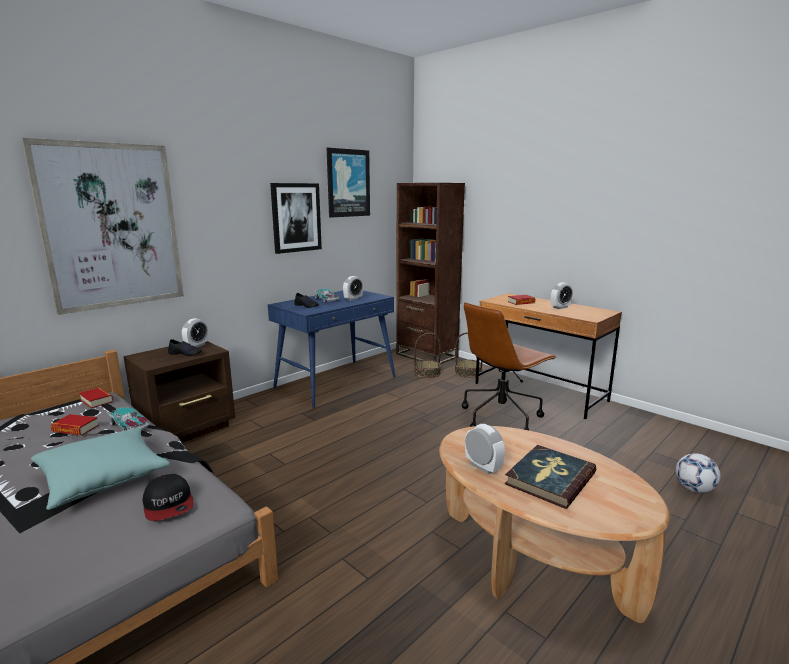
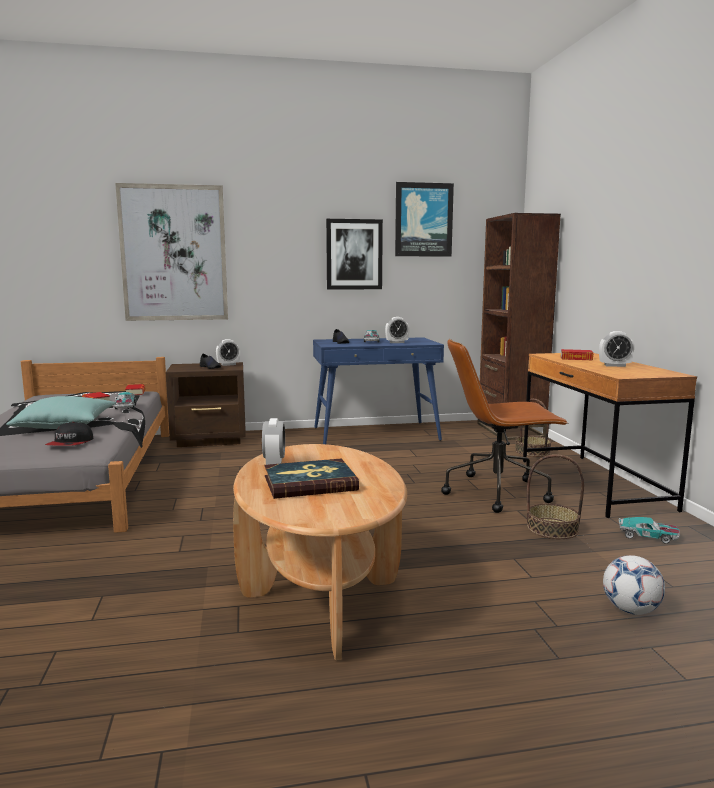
camera: 35 degrees right, 5 degrees down
basket [414,333,441,378] -> basket moved to [527,454,584,539]
none -> toy car [619,517,680,544]

